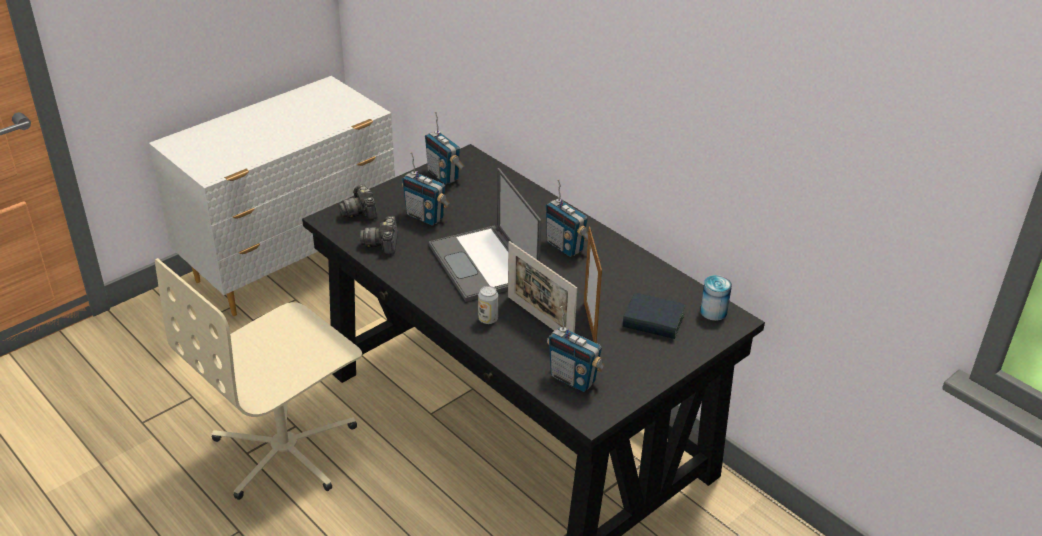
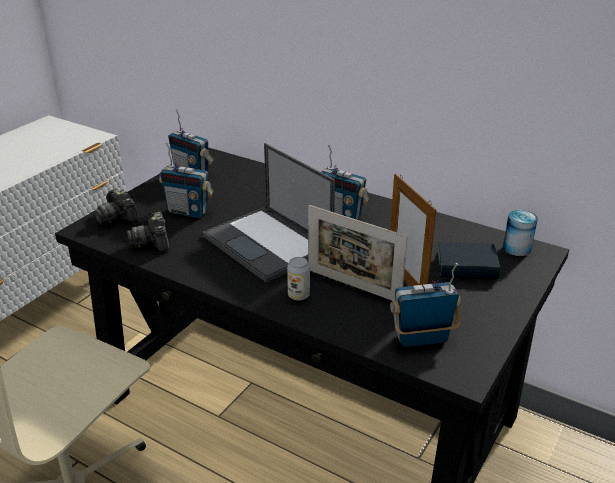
camera: 15 degrees left, 5 degrees down
radio [547,306,605,392] -> radio turned 150 degrees clockwise [390,263,461,347]

